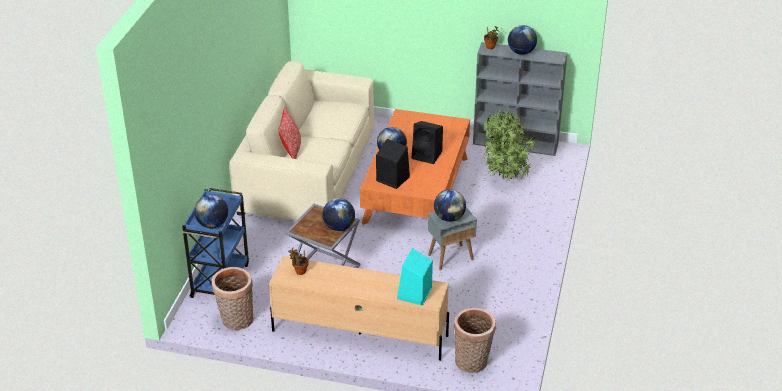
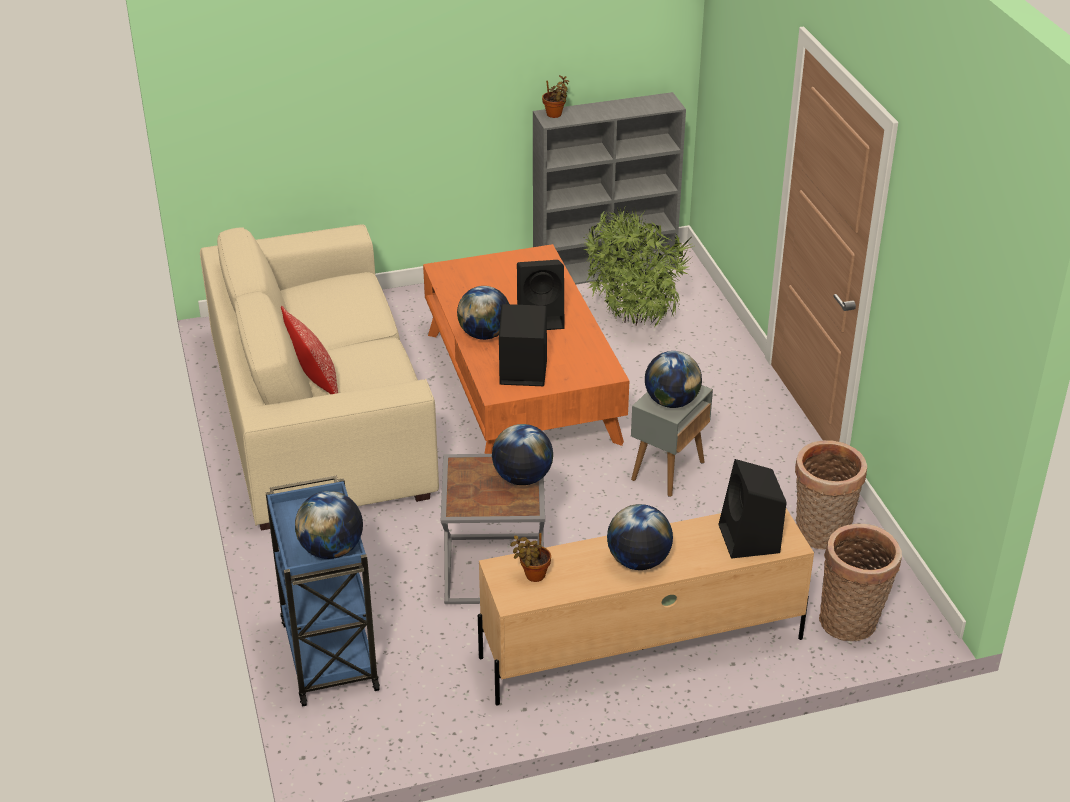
camera: 30 degrees left, 0 degrees up
basket [212,267,253,330] -> basket moved to [795,440,867,549]
turquoise speaker [397,248,433,306] -> black speaker [719,459,786,559]
globe [508,25,537,55] -> globe moved to [607,504,673,570]

